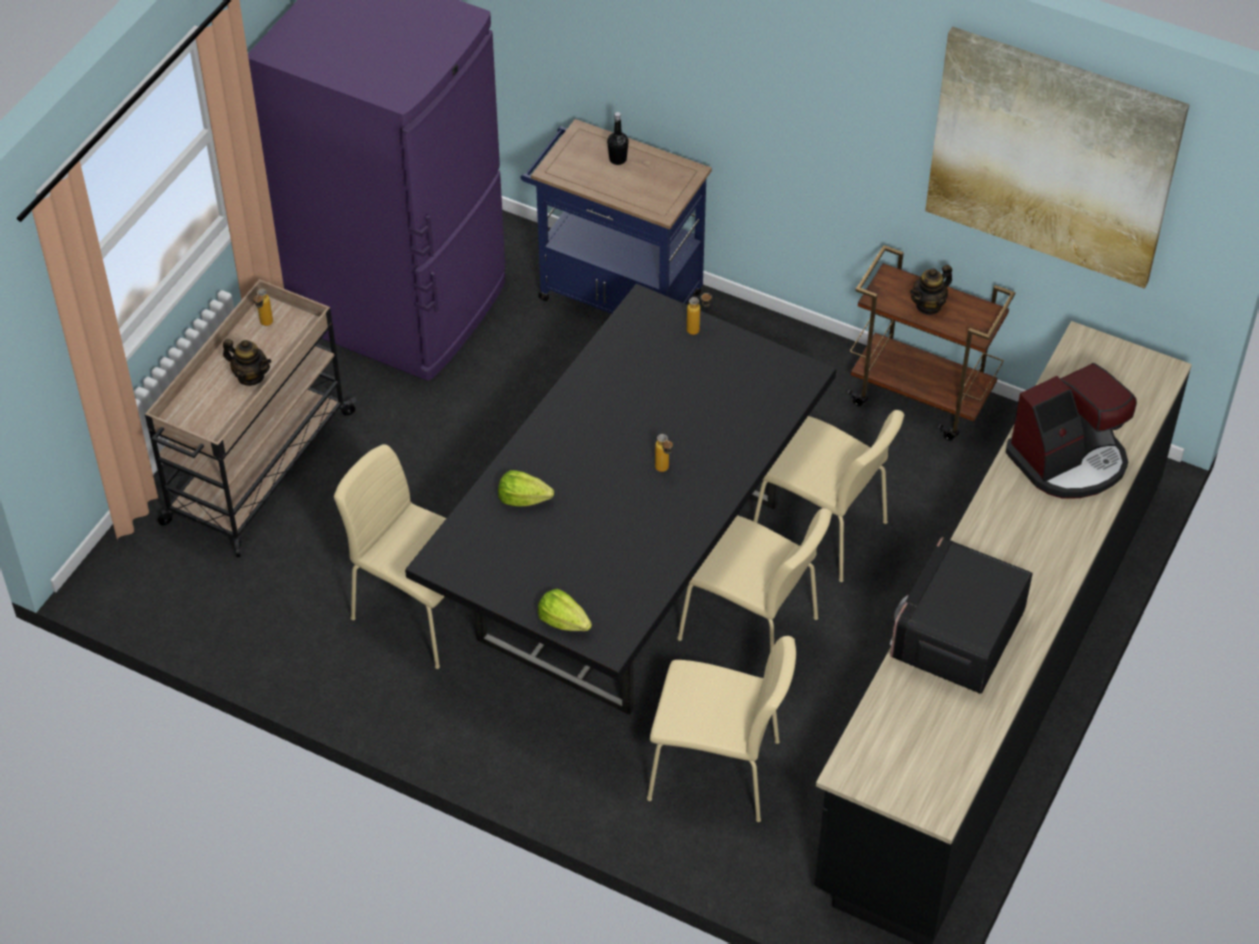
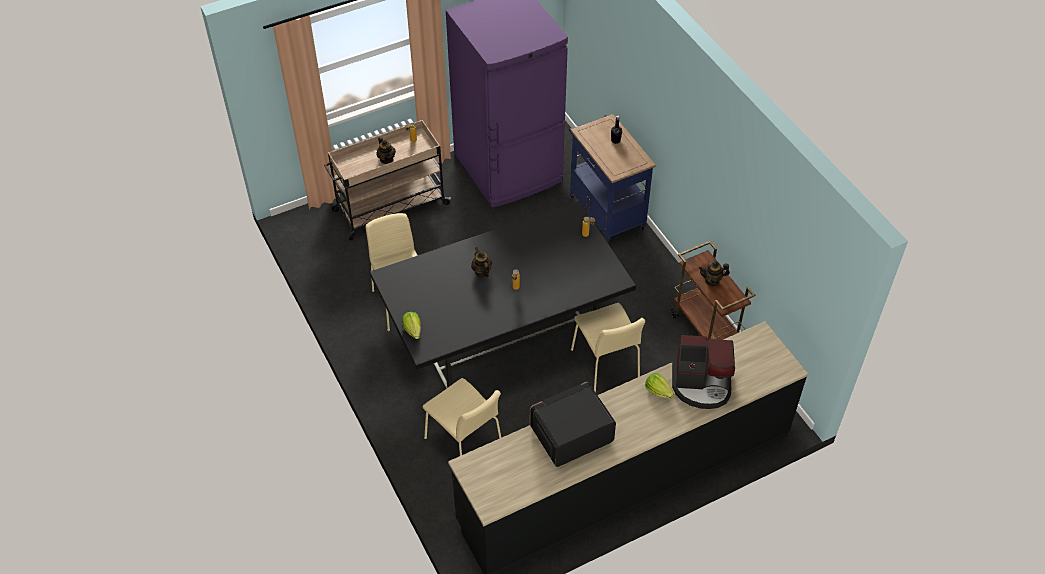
camera: 35 degrees right, 0 degrees up
lettuce [498,470,554,507] -> lettuce moved to [645,373,674,399]
beige chair [677,508,832,652] -> none
picture [925,26,1190,289] -> none
none -> teapot [471,247,492,277]

